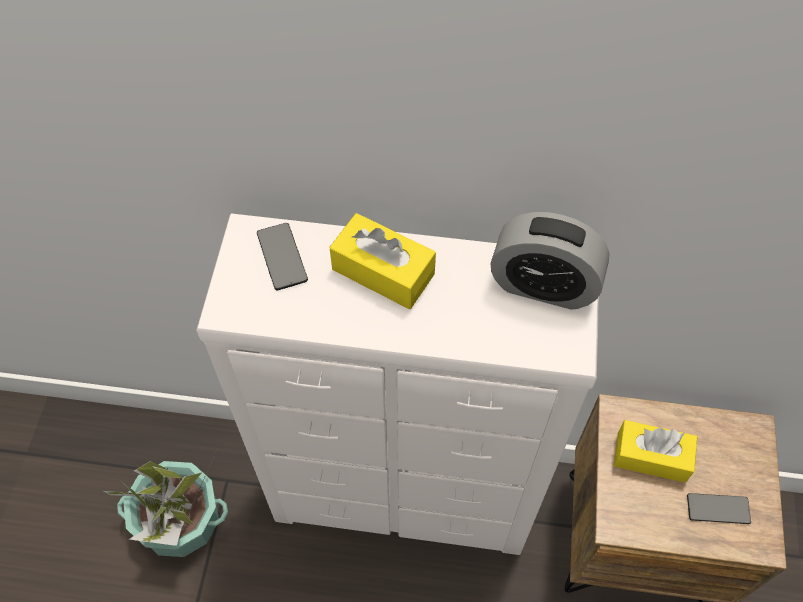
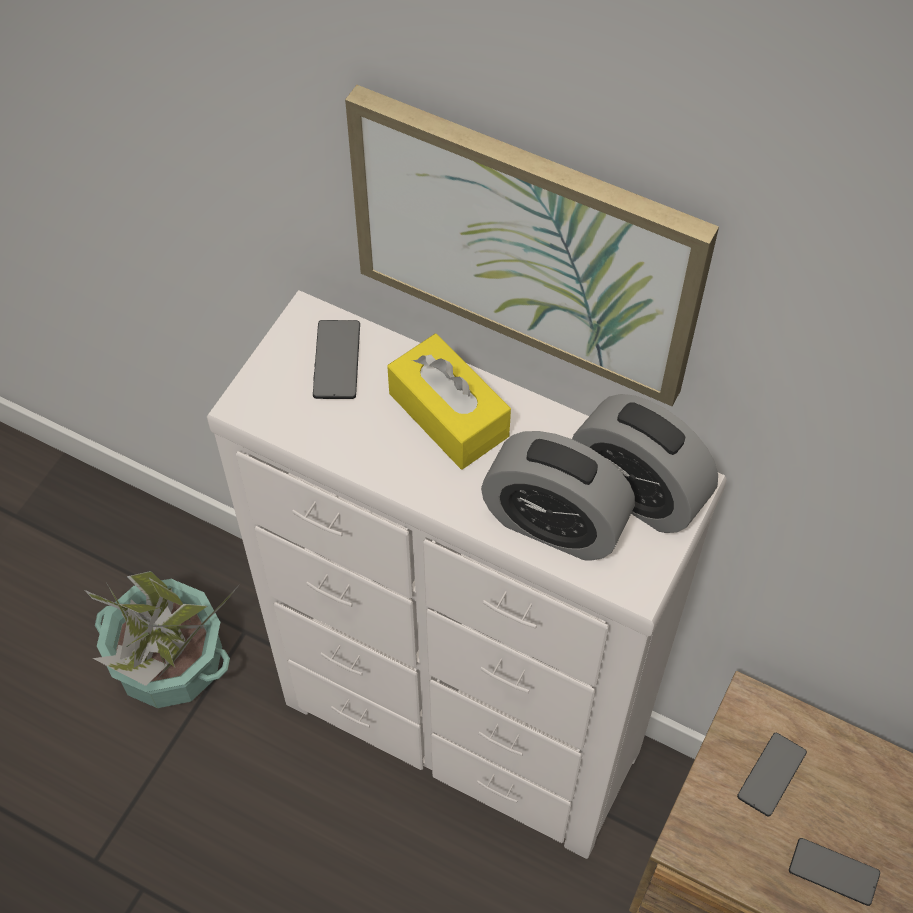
camera: 20 degrees right, 0 degrees up
yellow tissue box [614,420,697,483] -> phone [737,733,807,817]
none -> picture [345,85,719,406]
none -> alarm clock [481,431,635,561]

